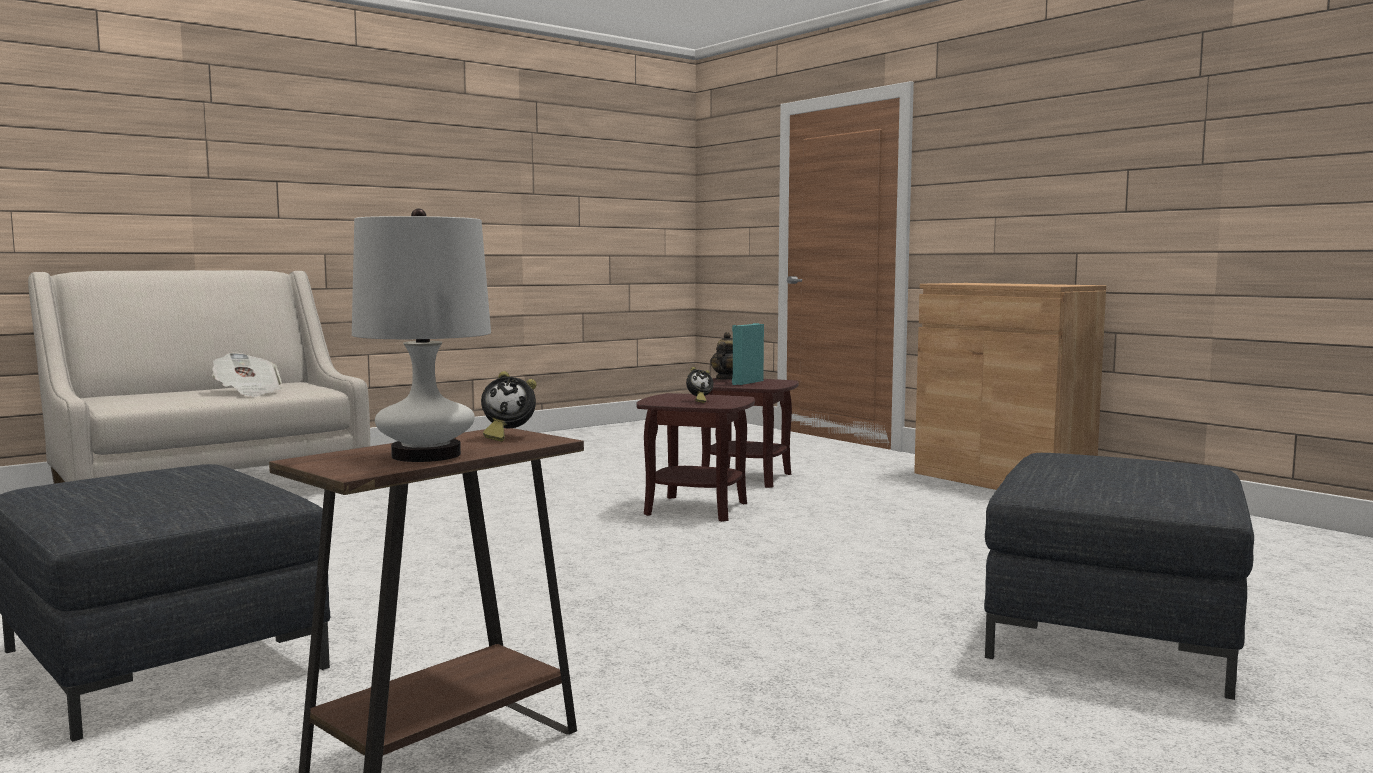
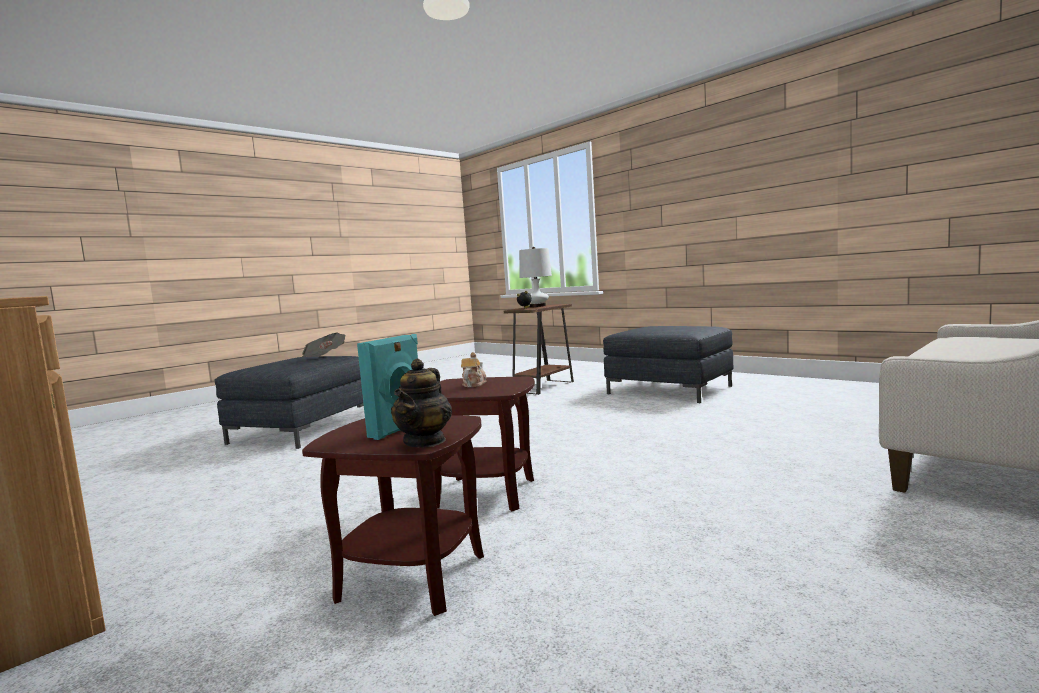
camera: 175 degrees right, 0 degrees up
newspaper [212,353,282,397] -> newspaper moved to [302,333,346,357]
alarm clock [686,367,714,403] -> teapot [461,352,486,387]

